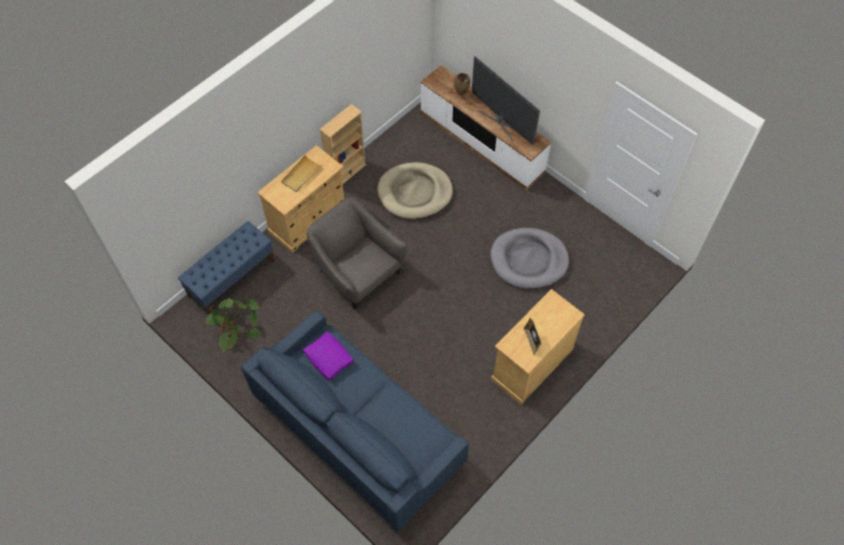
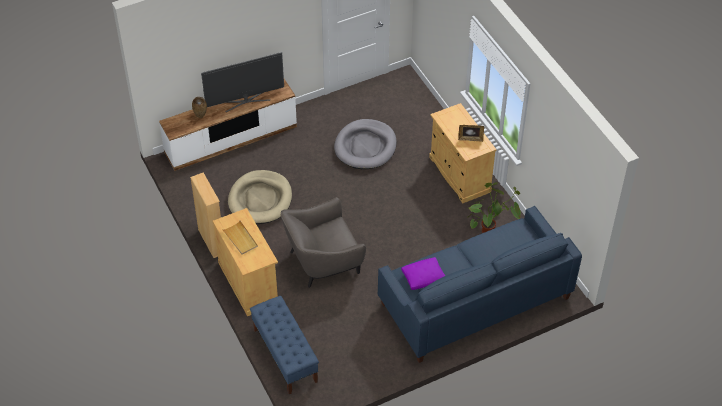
camera: 70 degrees left, 10 degrees down
potted plant [206,298,260,351] -> potted plant moved to [467,182,521,233]

